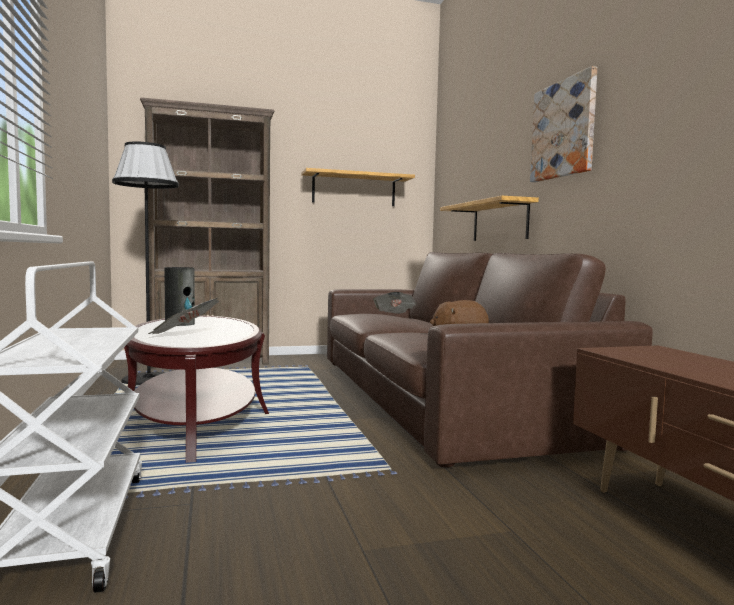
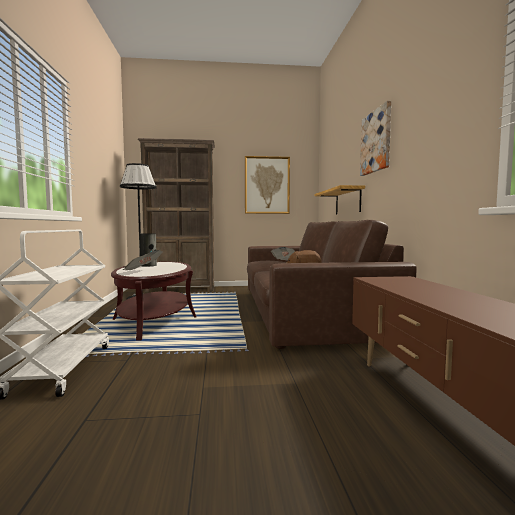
camera: 10 degrees right, 0 degrees up
shelf [301,168,415,206] -> picture [245,156,290,214]

